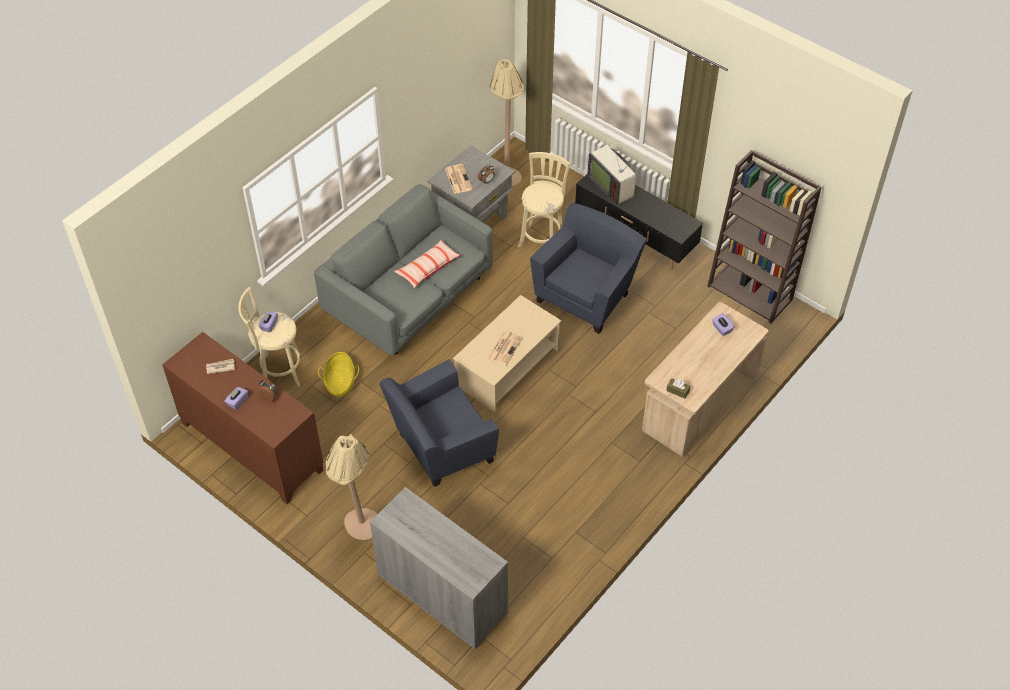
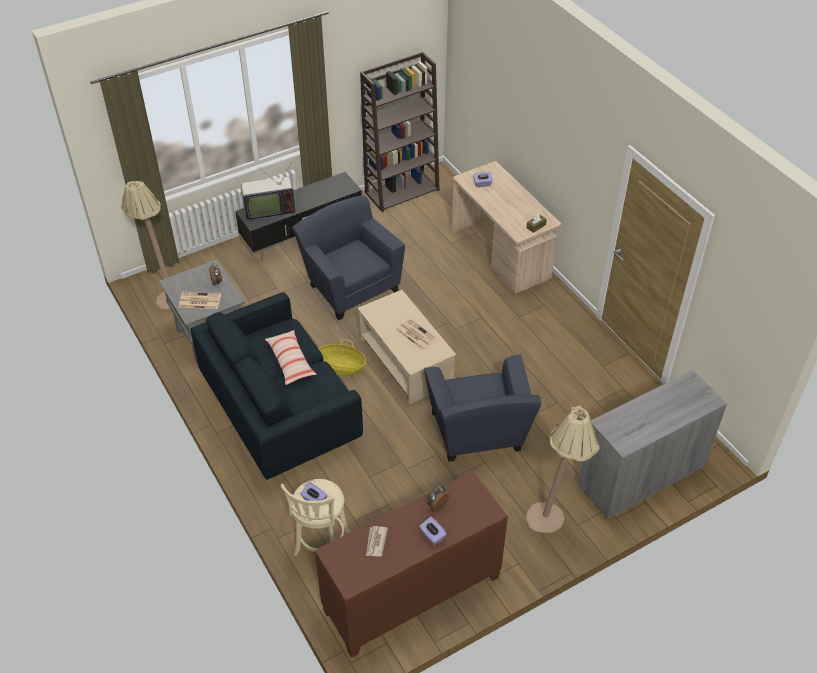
camera: 70 degrees left, 5 degrees down
grey sofa [314,184,493,356] -> blue sofa [190,292,363,480]
basket [318,352,359,397] -> basket moved to [319,339,366,376]
beige stool [518,152,570,248] -> none

